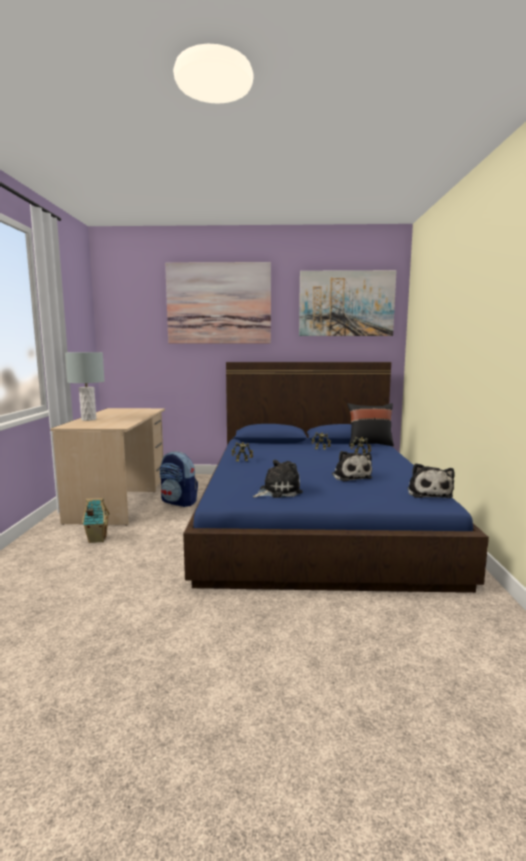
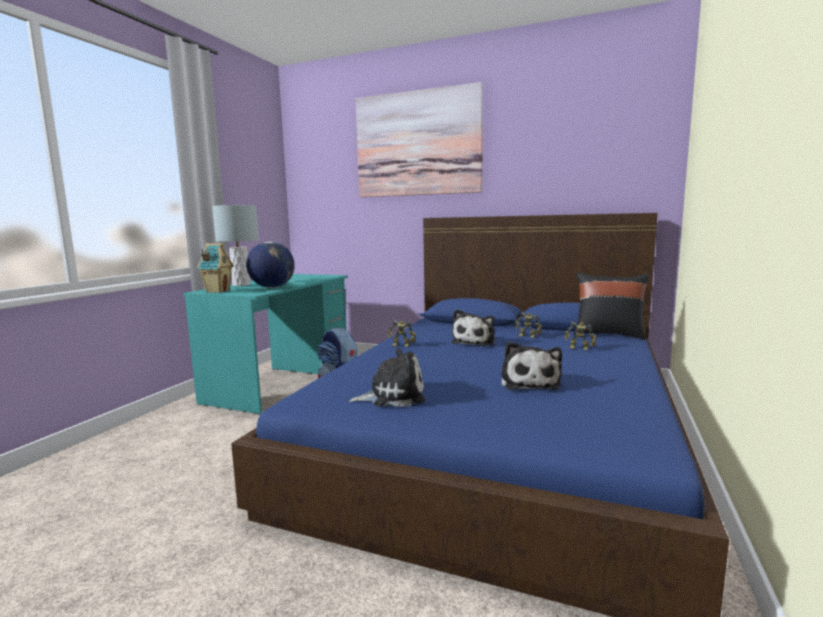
camera: 20 degrees right, 0 degrees up
beige desk [50,408,165,526] -> turquoise desk [183,274,348,415]
toy house [82,498,110,543] -> toy house moved to [197,243,234,293]
picture [299,270,396,336] -> none
plush toy [407,463,455,498] -> plush toy moved to [451,309,496,346]
none -> globe [246,242,295,288]

